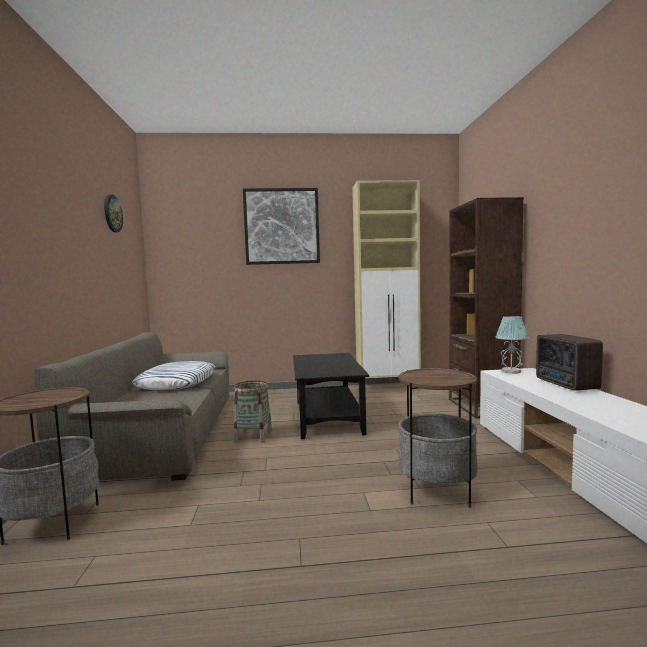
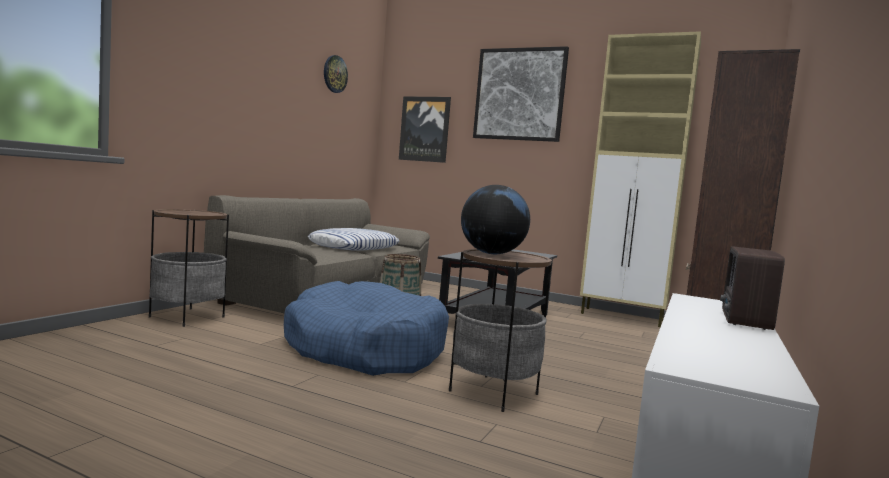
camera: 30 degrees right, 0 degrees up
table lamp [496,316,529,374] -> none
none -> blue dog bed [284,281,449,376]
none -> picture [399,96,451,163]
none -> globe [461,185,530,254]

